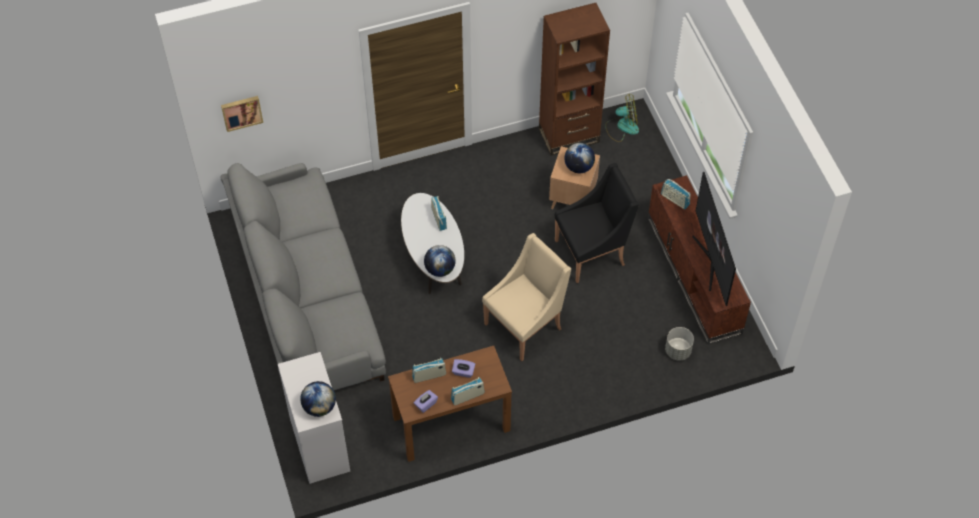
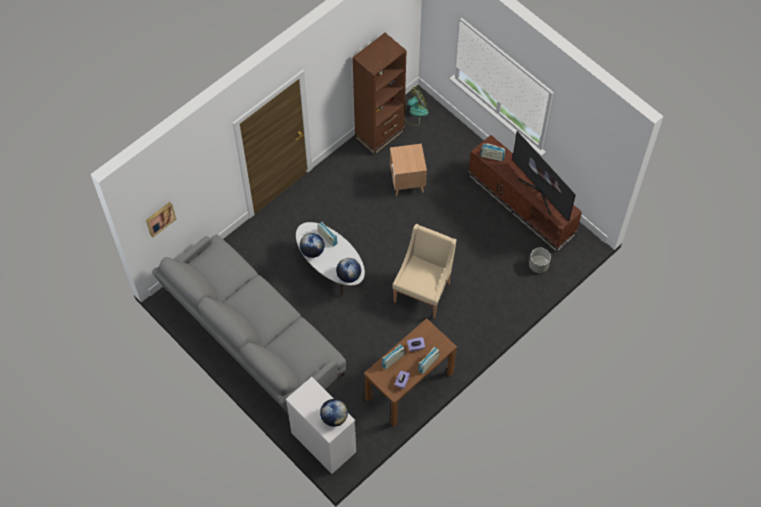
camera: 25 degrees left, 5 degrees up
black armchair [555,163,639,283] -> none
globe [564,143,595,173] -> globe moved to [300,233,324,258]

